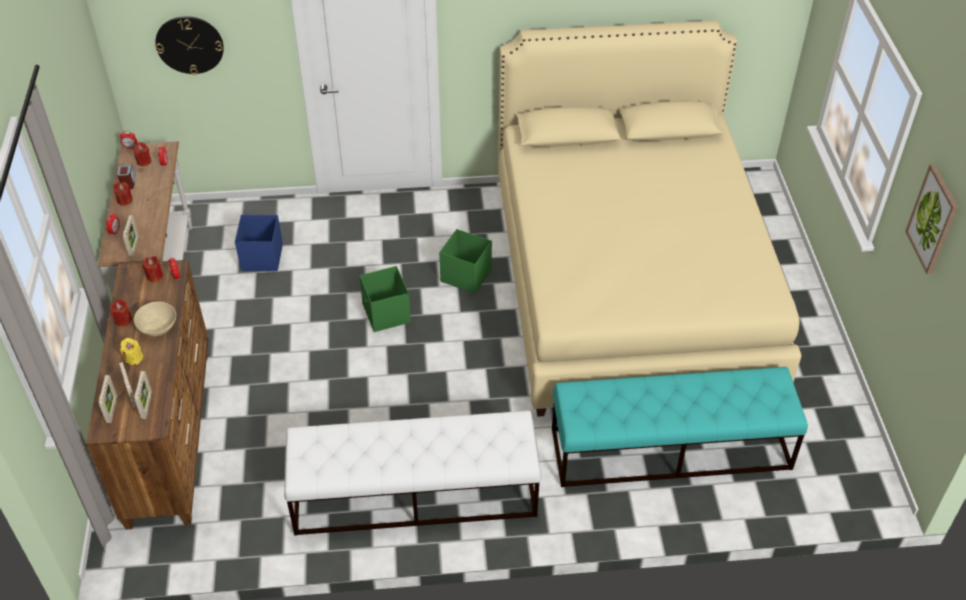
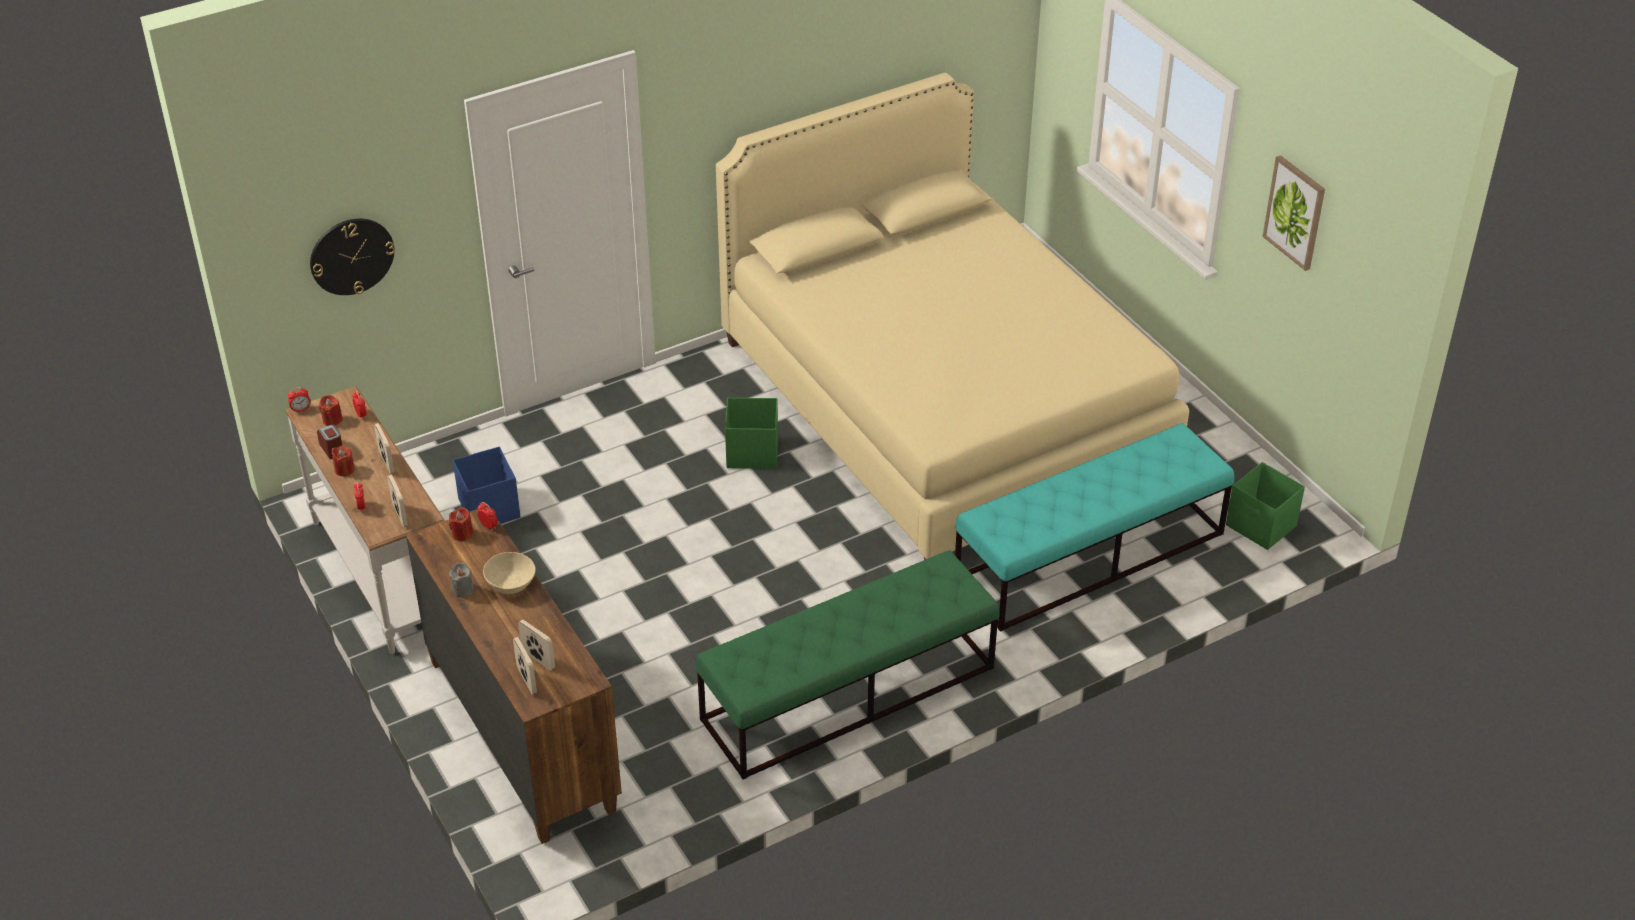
camera: 25 degrees left, 5 degrees down
red candle [110,299,132,326] -> grey candle [449,563,474,597]
yellow candle [120,338,143,366] -> none
picture frame [134,371,152,419] -> picture frame moved to [374,423,395,474]
white bench [284,411,542,536] -> green bench [696,550,1000,780]
green storage box [359,266,411,332] -> green storage box moved to [1226,462,1305,550]

